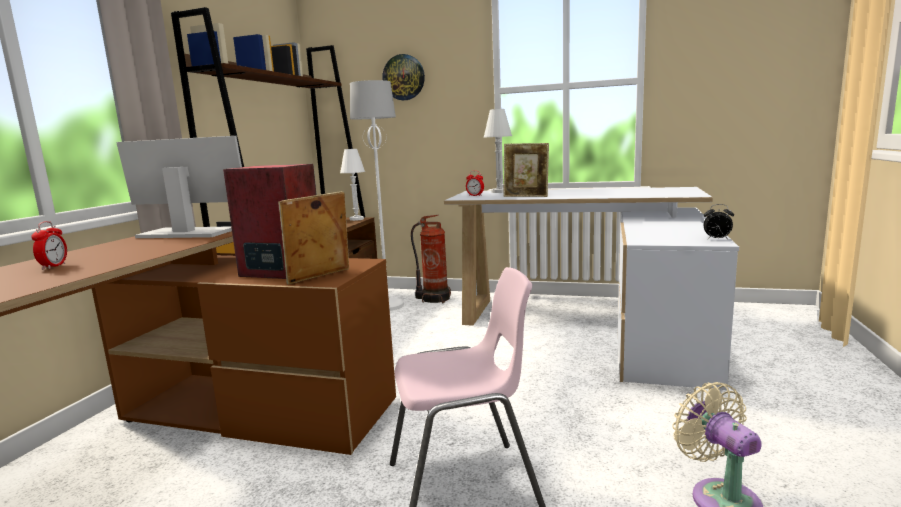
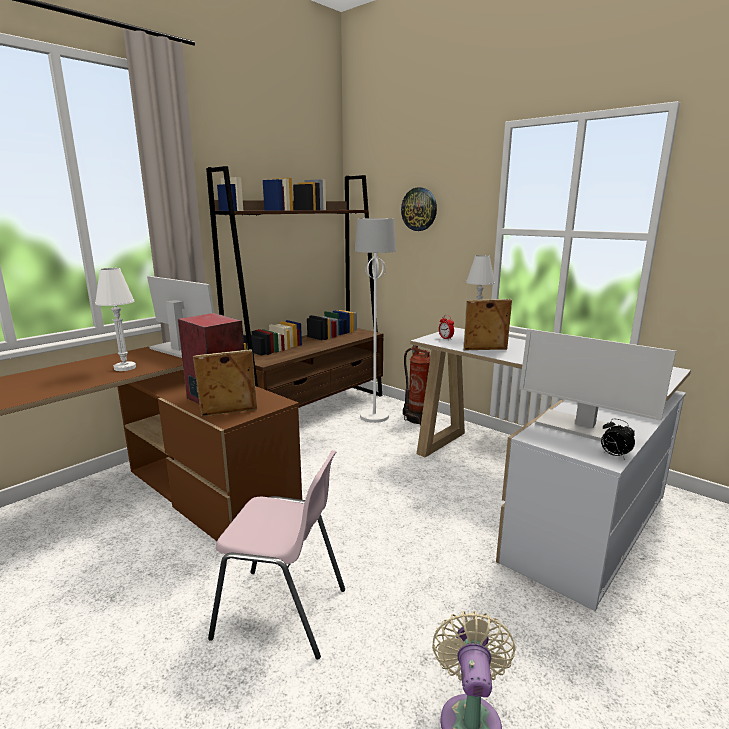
camera: 25 degrees right, 5 degrees up
alarm clock [31,221,67,269] -> none
white table lamp [340,149,365,221] -> white table lamp moved to [95,268,136,371]
picture frame [503,143,549,197] -> picture frame turned 135 degrees clockwise [463,299,512,351]
none -> monitor [519,329,676,441]

